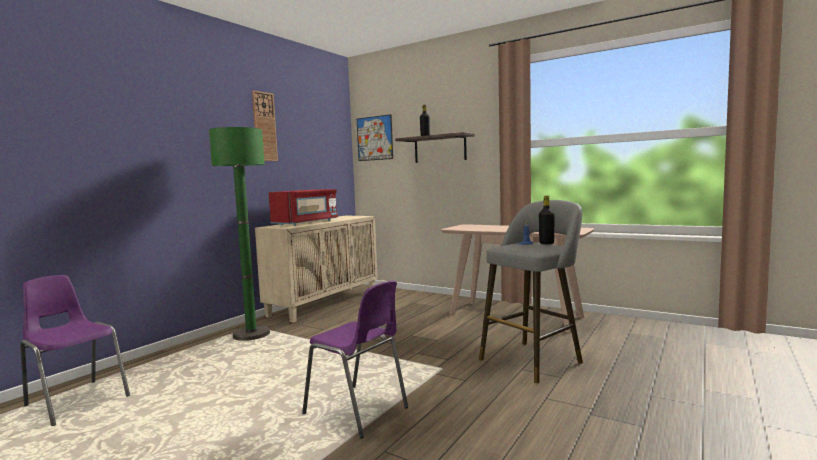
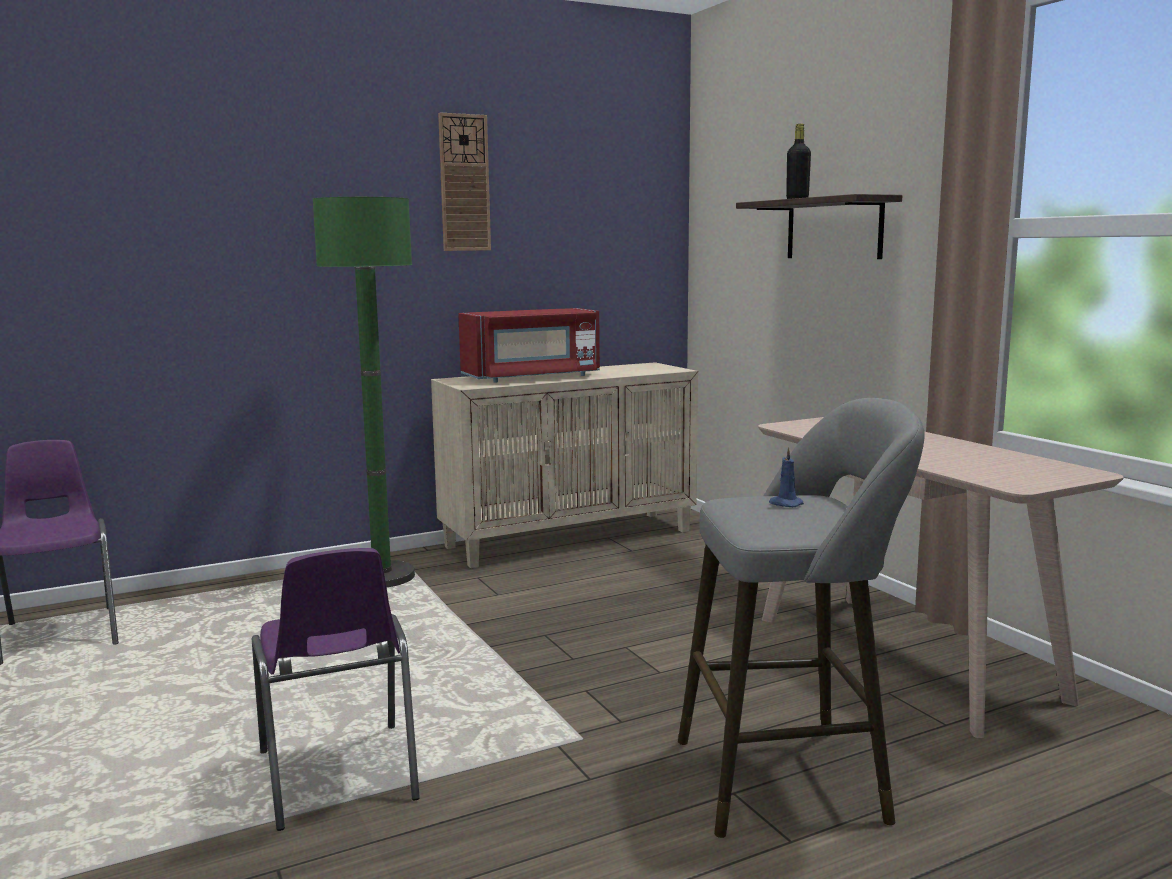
camera: 30 degrees right, 5 degrees up
picture [357,114,393,161] -> none
black bottle [539,196,555,244] -> none

